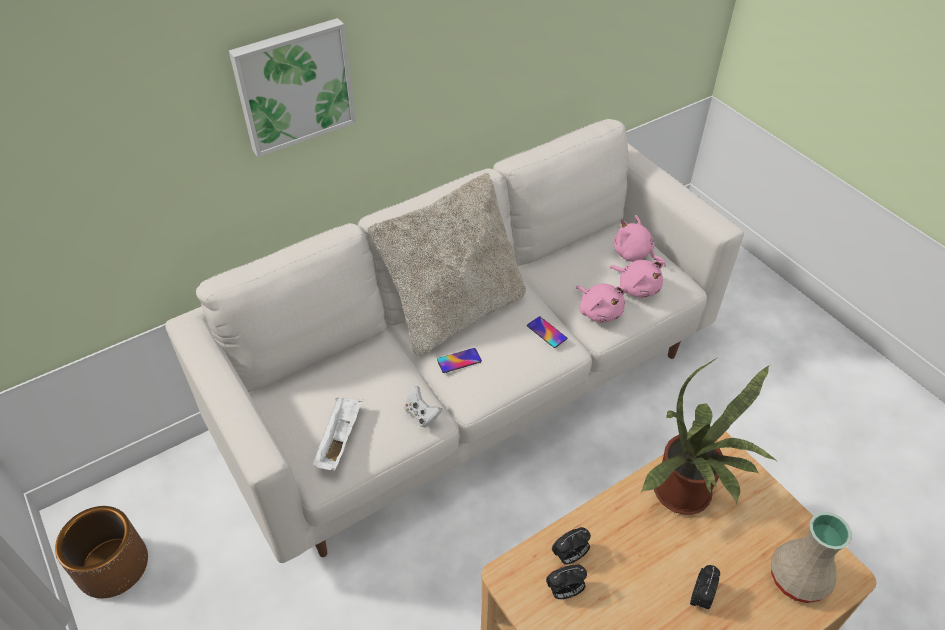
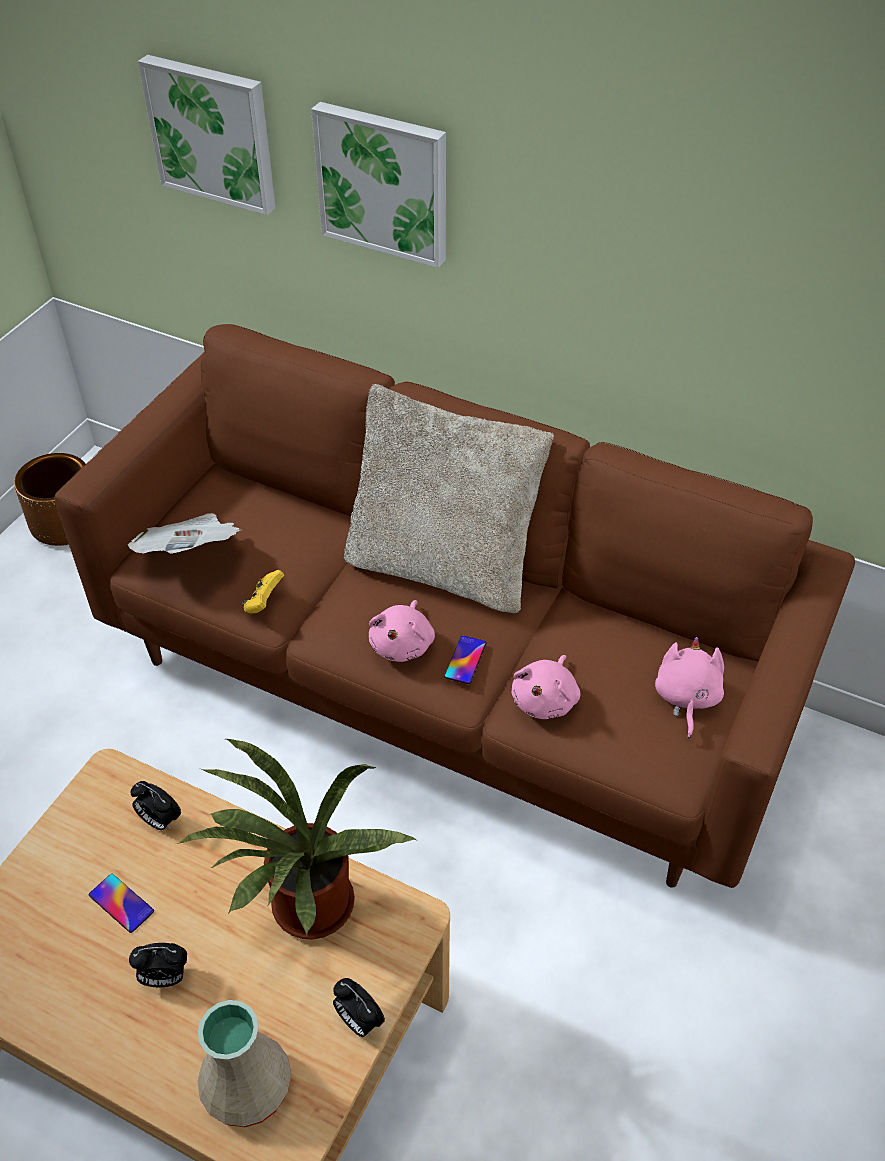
camera: 60 degrees right, 0 degrees up
white sofa [165,119,744,563] -> brown sofa [54,324,855,888]
white tray [312,398,363,471] -> newspaper [128,513,242,554]
white game controller [404,386,442,428] -> yellow game controller [242,570,284,614]
phone [437,348,482,373] -> phone moved to [89,874,154,933]
alarm clock [546,565,587,599] -> alarm clock moved to [333,978,385,1037]
pink plush toy [610,260,664,298] -> pink plush toy moved to [369,600,435,662]
none -> picture [138,55,276,215]

